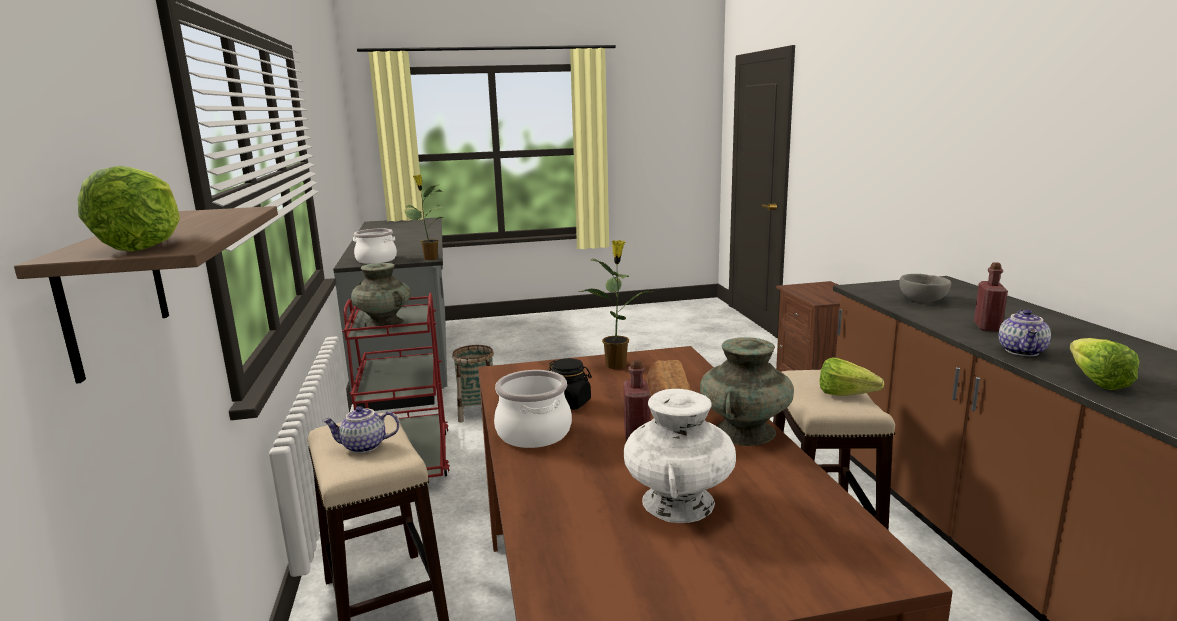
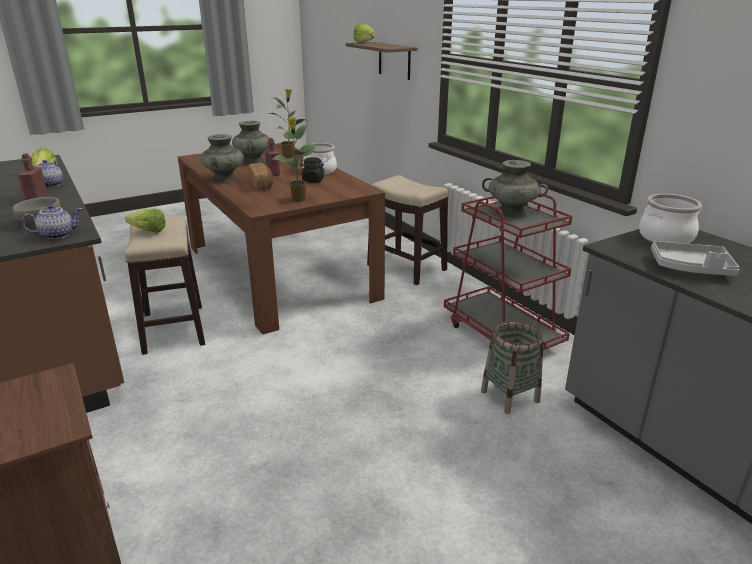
camera: 160 degrees right, 10 degrees up
teapot [323,406,399,453] -> teapot moved to [22,204,82,239]
potted plant [405,175,443,260] -> potted plant moved to [270,89,305,158]
white vase [624,389,736,523] -> turquoise vase [232,121,269,165]
none -> grey tray [651,241,740,276]

